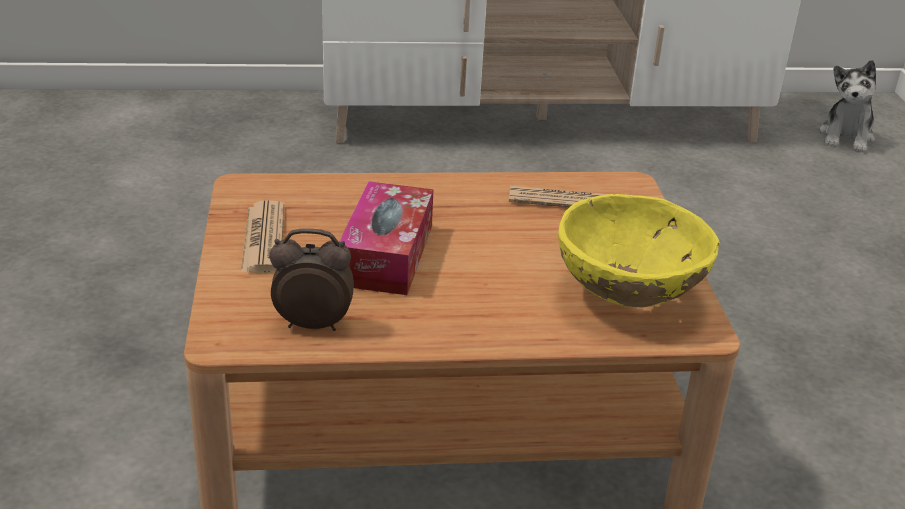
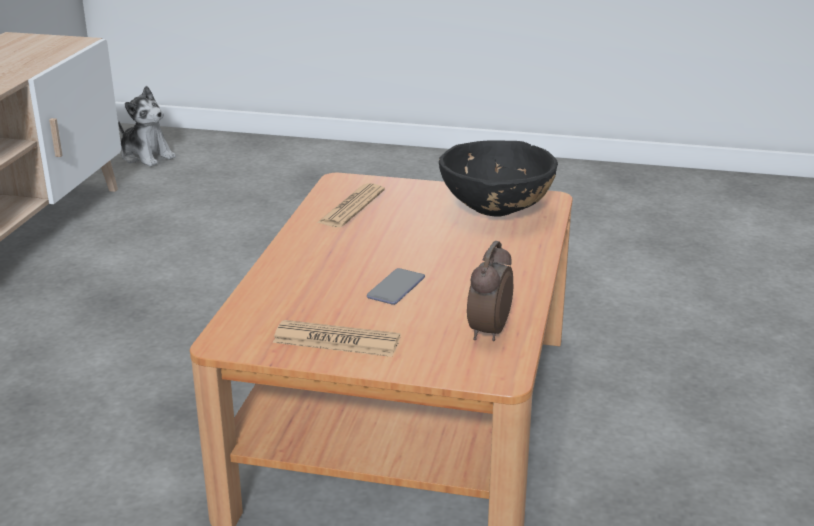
camera: 70 degrees left, 5 degrees down
tissue box [339,181,434,295] -> phone [367,268,425,305]
yellow bowl [558,194,720,307] -> black bowl [439,140,558,217]

